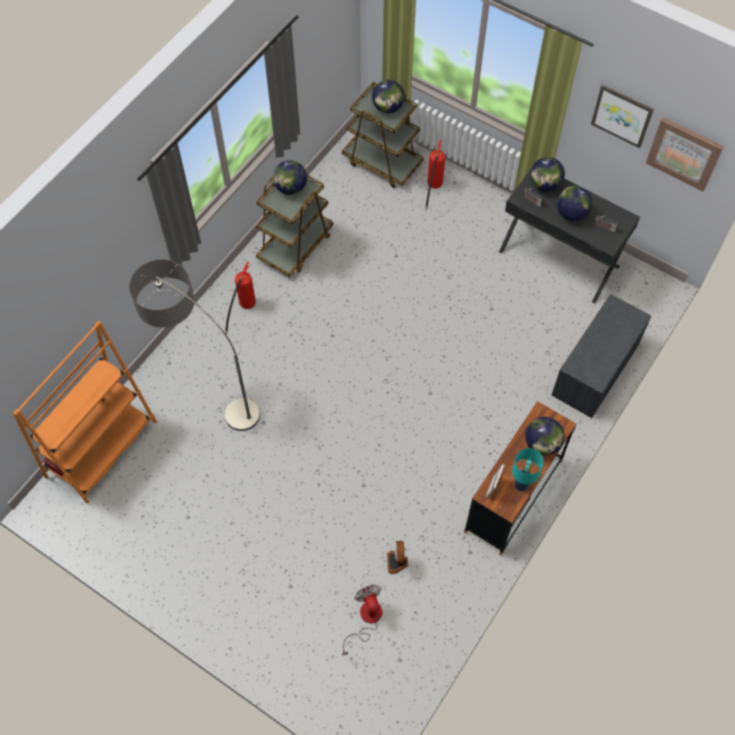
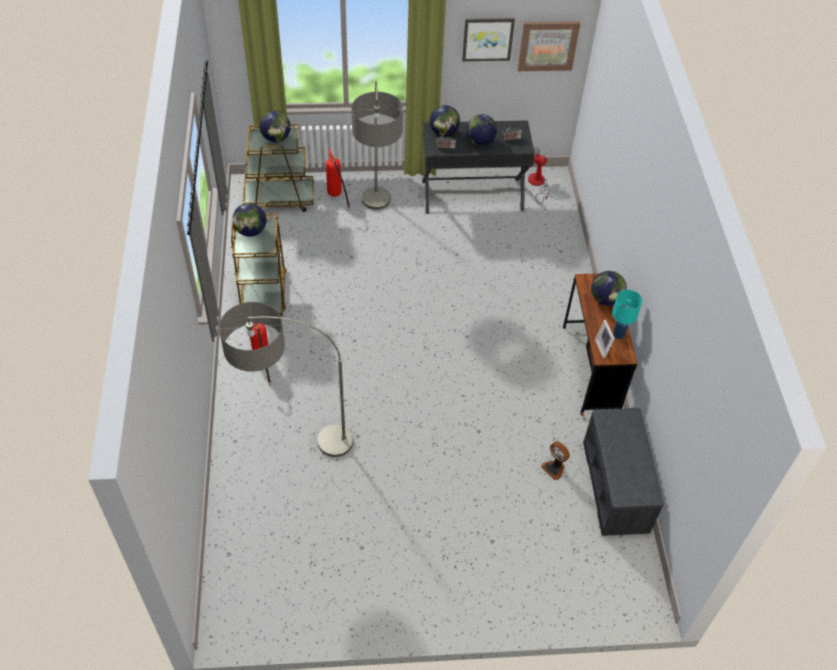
camera: 40 degrees left, 10 degrees down
orange bookcase [13,321,157,504] -> none
fan [342,585,382,656] -> fan moved to [528,147,549,204]
grey bench [552,295,651,418] -> grey bench moved to [583,408,664,536]
none -> floor lamp [351,81,403,210]

